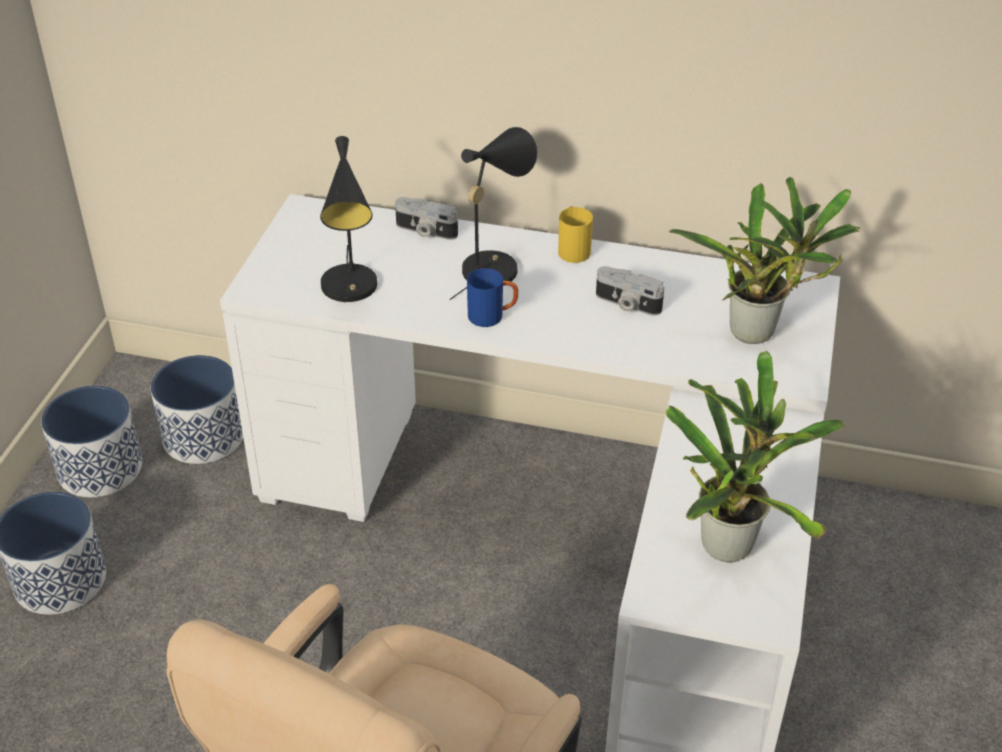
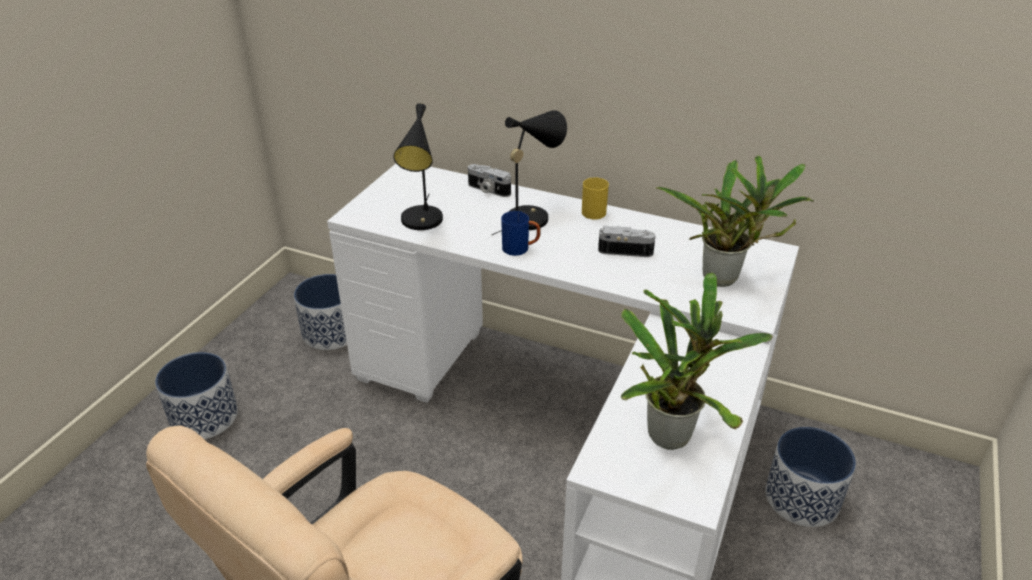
camera: 10 degrees right, 5 degrees down
planter [41,386,142,497] -> planter moved to [765,427,856,527]
camera [596,266,664,316] -> camera turned 150 degrees clockwise [598,226,656,257]

